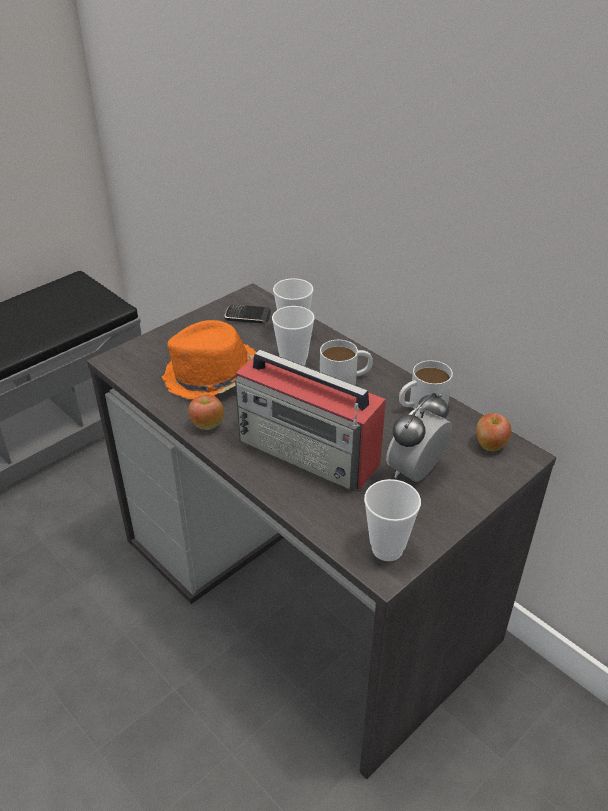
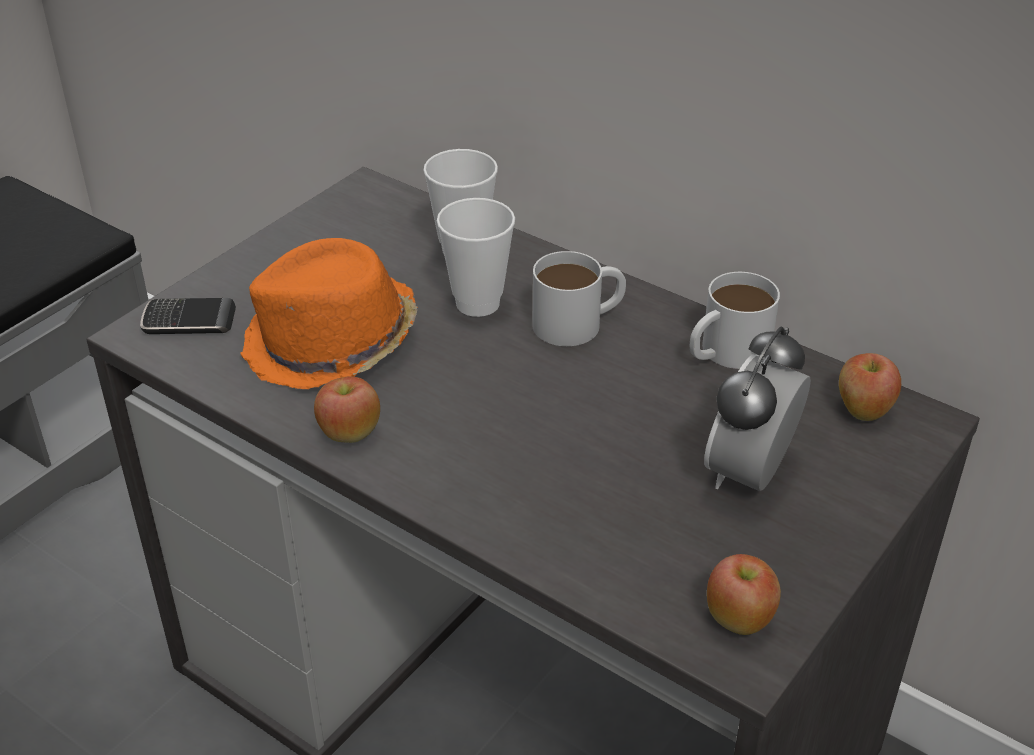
camera: 10 degrees left, 0 degrees up
phone [225,305,271,324] -> phone moved to [140,298,236,334]
radio [235,349,386,491] -> none
cup [364,479,421,561] -> apple [707,554,781,635]

